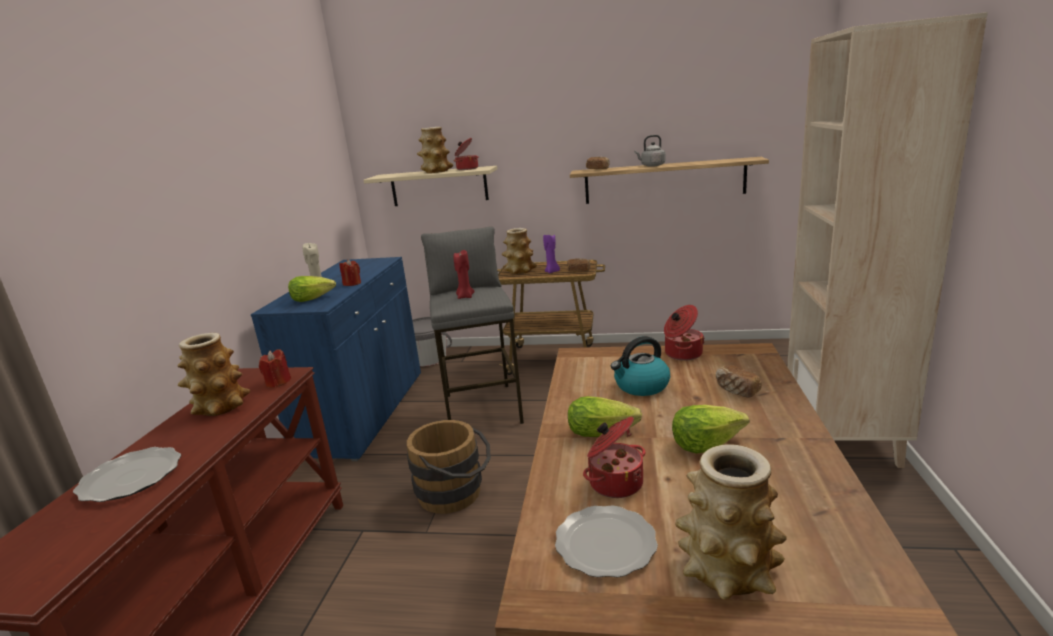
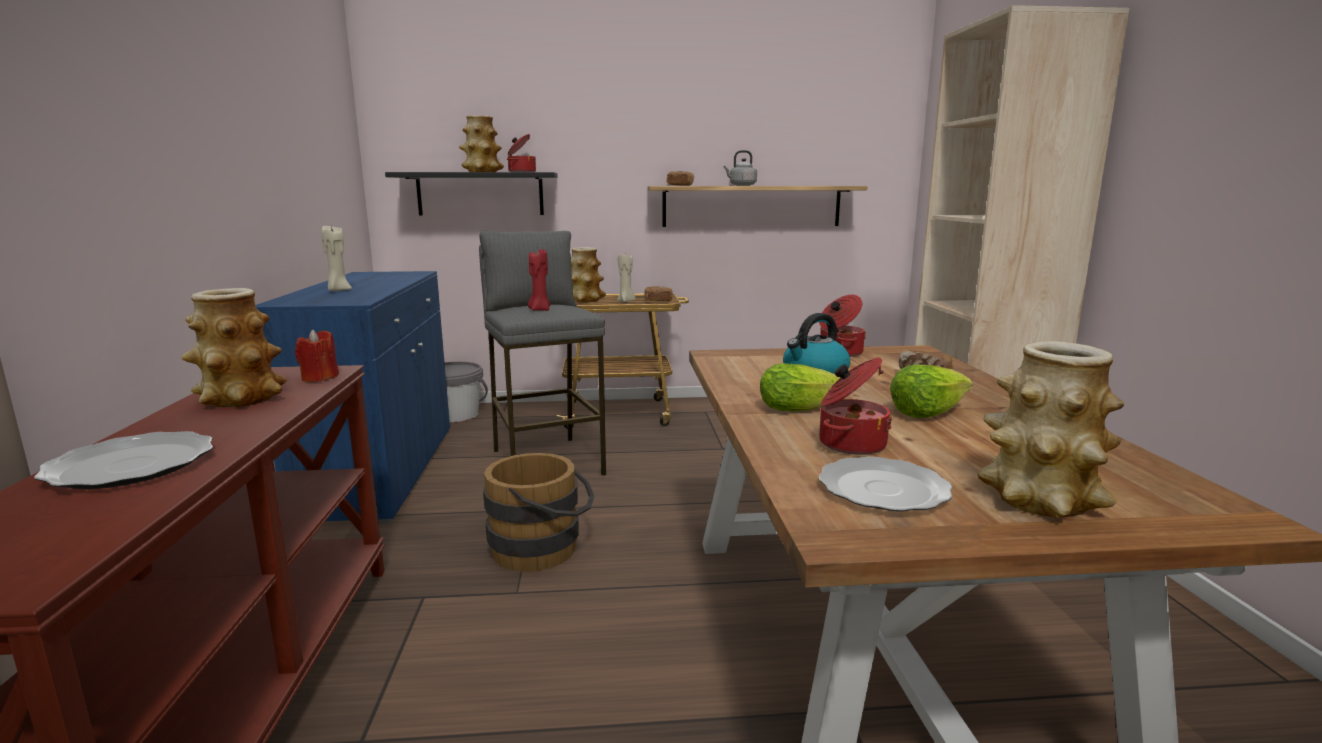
camera: 15 degrees left, 5 degrees down
lettuce [288,276,336,302] -> none
red candle [340,259,361,286] -> none
beige shelf [363,166,498,206] -> black shelf [385,172,558,216]
purple candle [543,235,560,273] -> beige candle [617,254,636,302]

